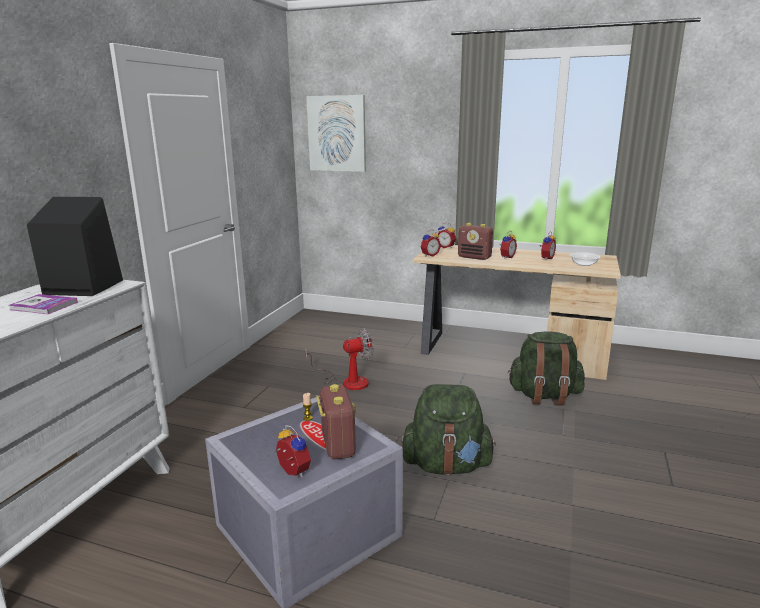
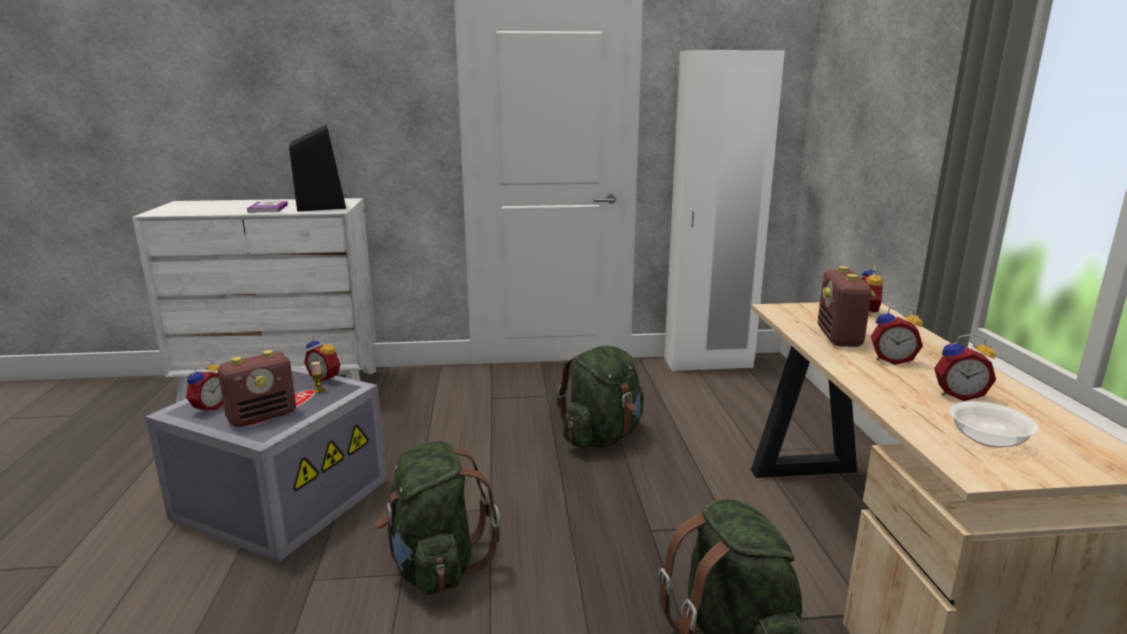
camera: 65 degrees right, 0 degrees up
fan [305,328,374,390] -> green backpack [557,345,644,448]
picture [306,95,366,172] -> none
alarm clock [421,229,441,257] -> alarm clock moved to [304,335,340,382]
none -> white wardrobe [664,50,785,371]

